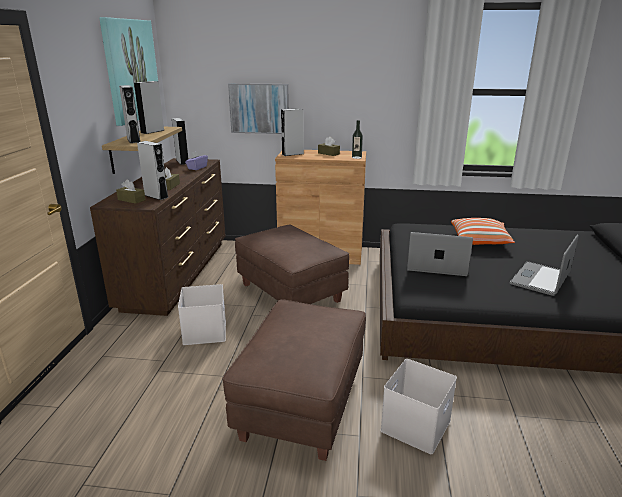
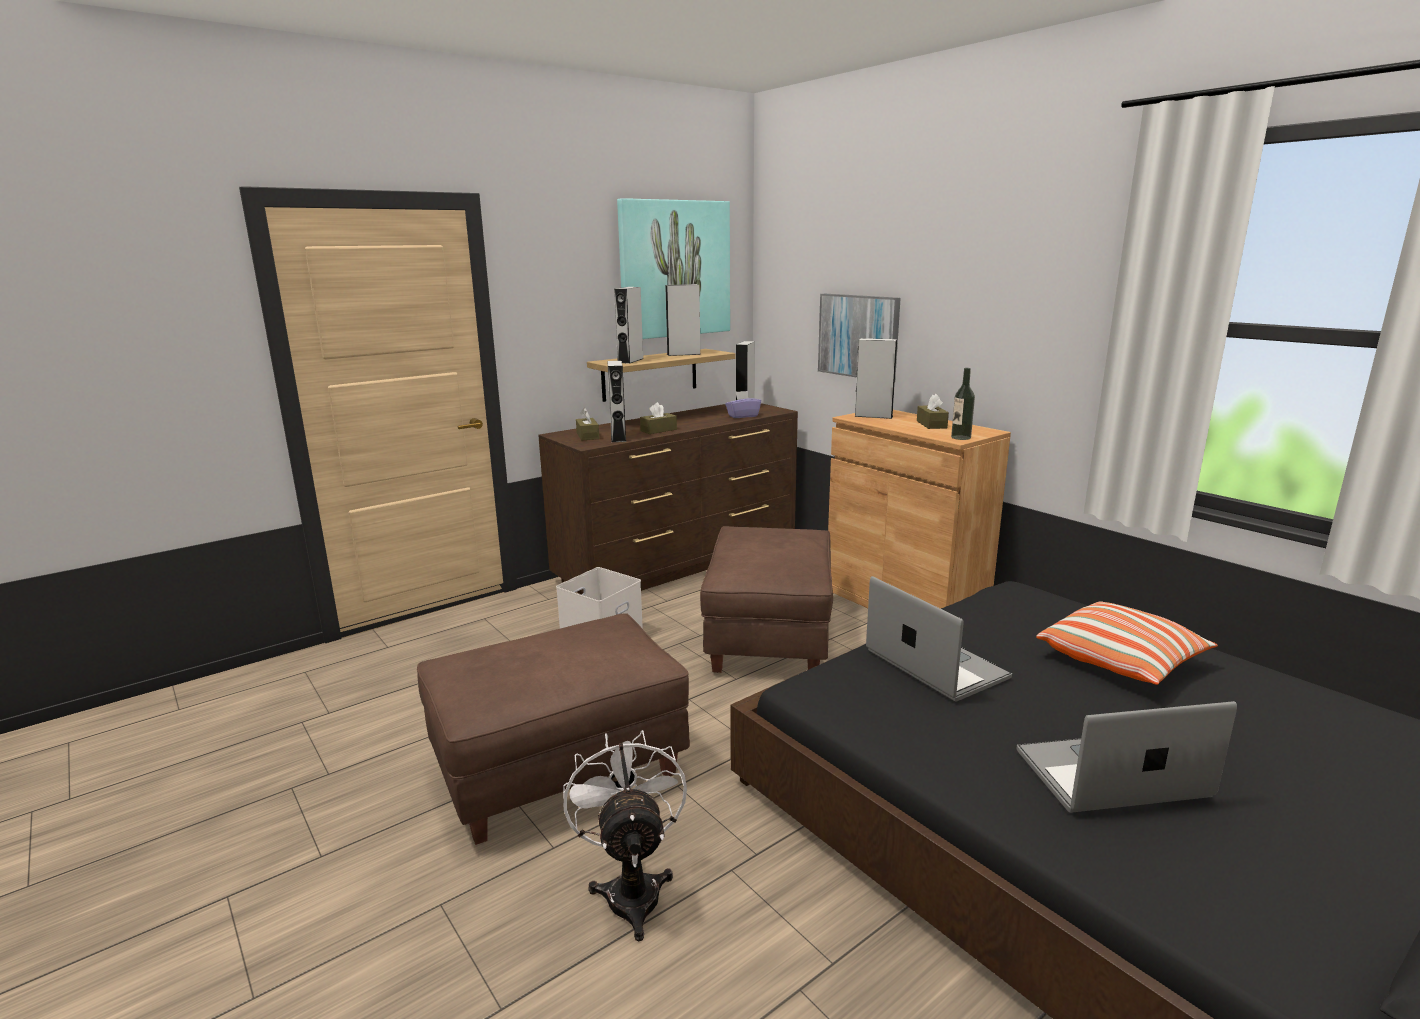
camera: 45 degrees right, 5 degrees down
white storage box [380,359,457,454] -> white fan [563,730,687,941]

